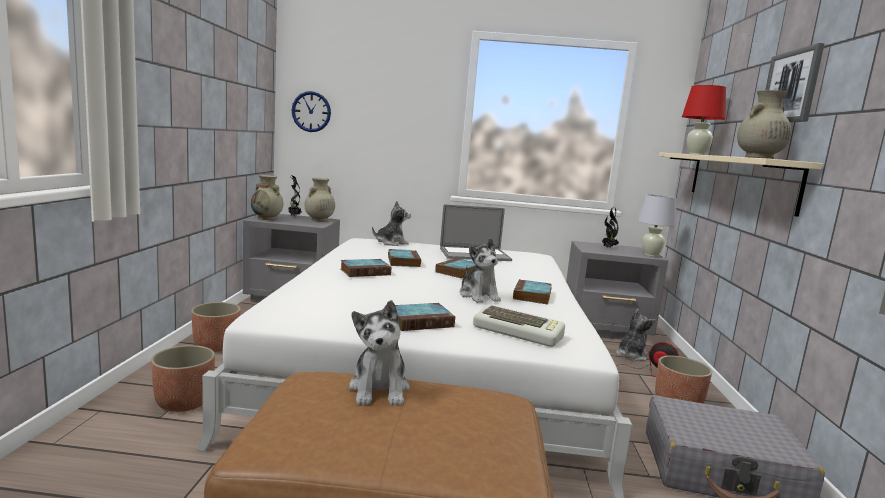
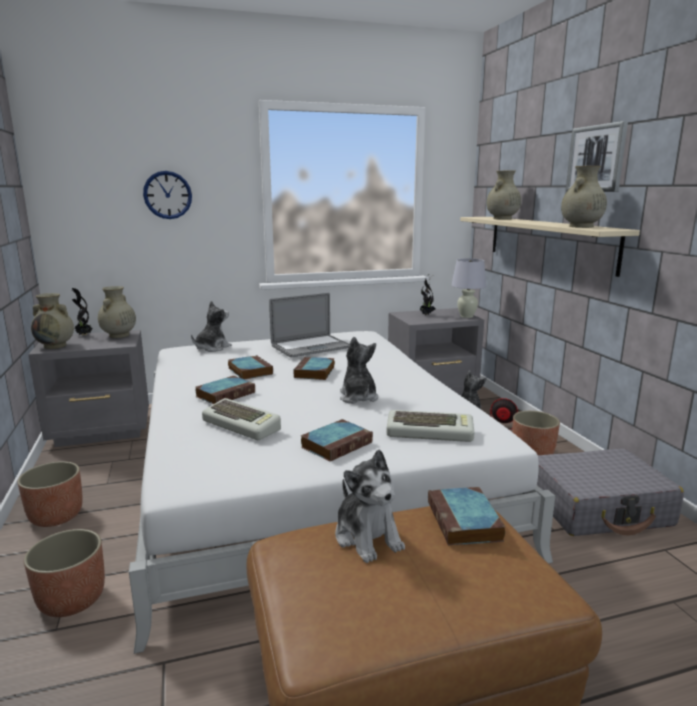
camera: 20 degrees left, 5 degrees up
wall clock [292,91,331,132] -> wall clock moved to [143,171,192,219]
plush toy [460,238,501,303] -> plush toy turned 150 degrees counterclockwise [340,337,378,404]
book [513,279,552,305] -> book moved to [428,487,505,546]
red table lamp [682,85,726,155] -> beige vase [487,171,521,220]
none -> keyboard [202,398,281,440]

